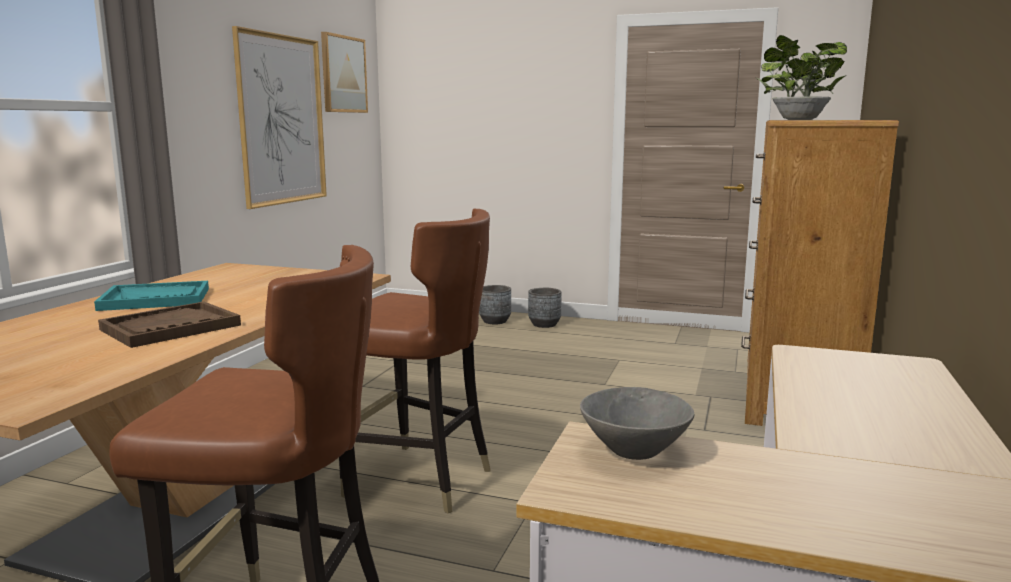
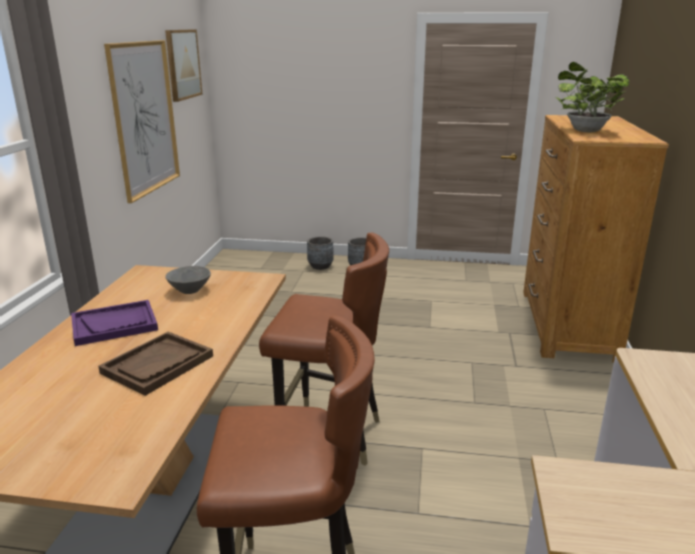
camera: 10 degrees left, 10 degrees up
turquoise tray [94,281,209,311] -> purple tray [71,300,158,346]
grey bowl [580,387,694,460] -> grey bowl moved to [165,266,211,294]

